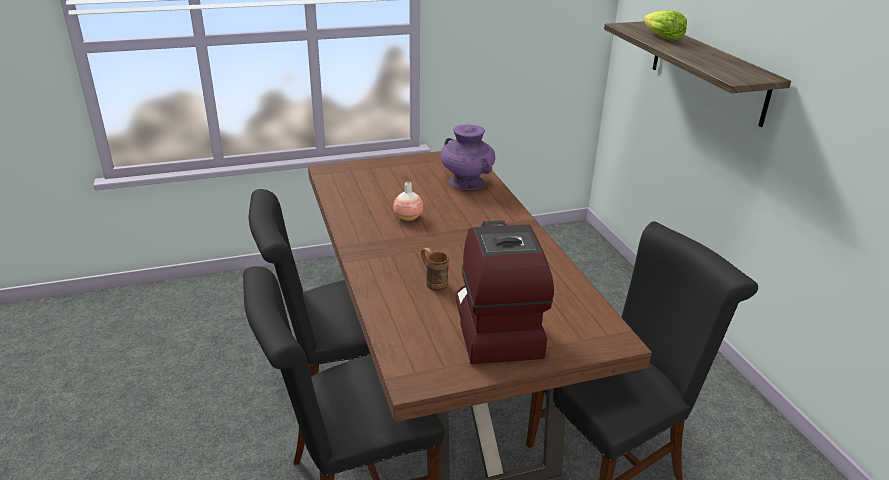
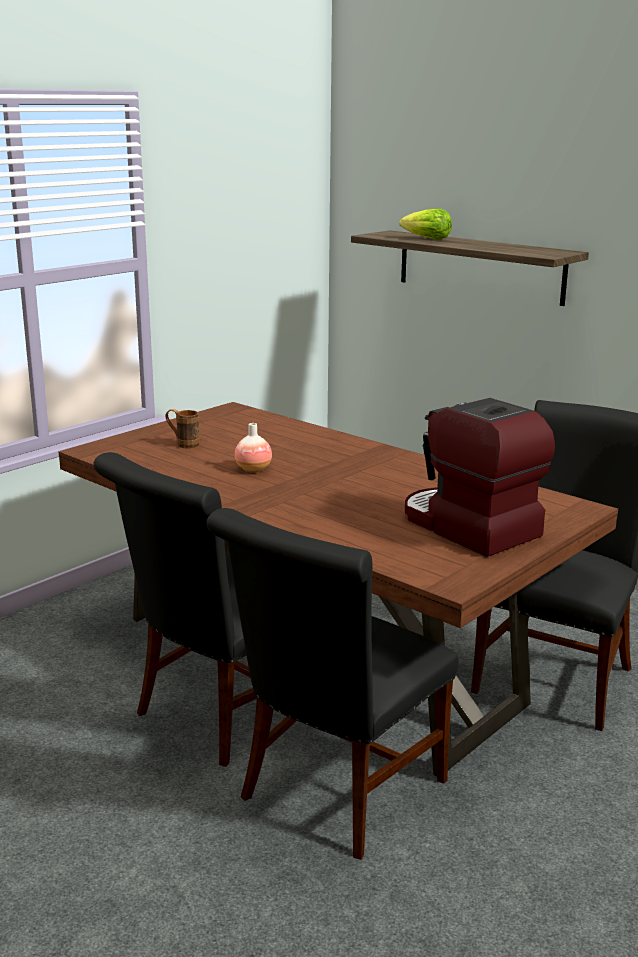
camera: 30 degrees left, 10 degrees down
brown mug [421,248,449,291] -> brown mug moved to [165,409,200,448]
purple vase [440,125,495,190] -> none

